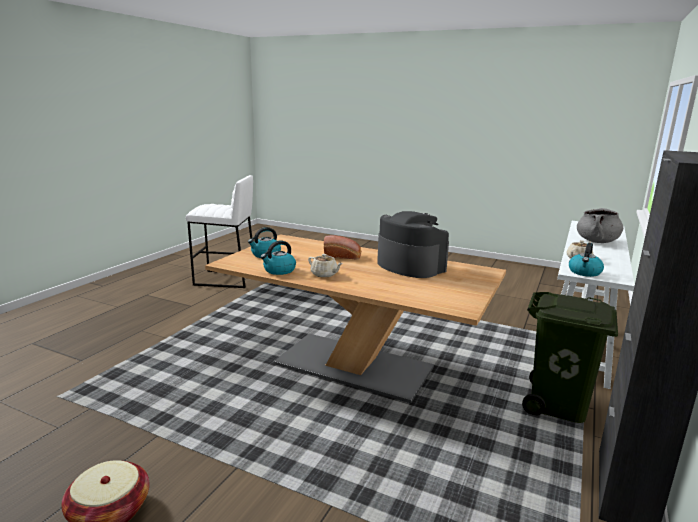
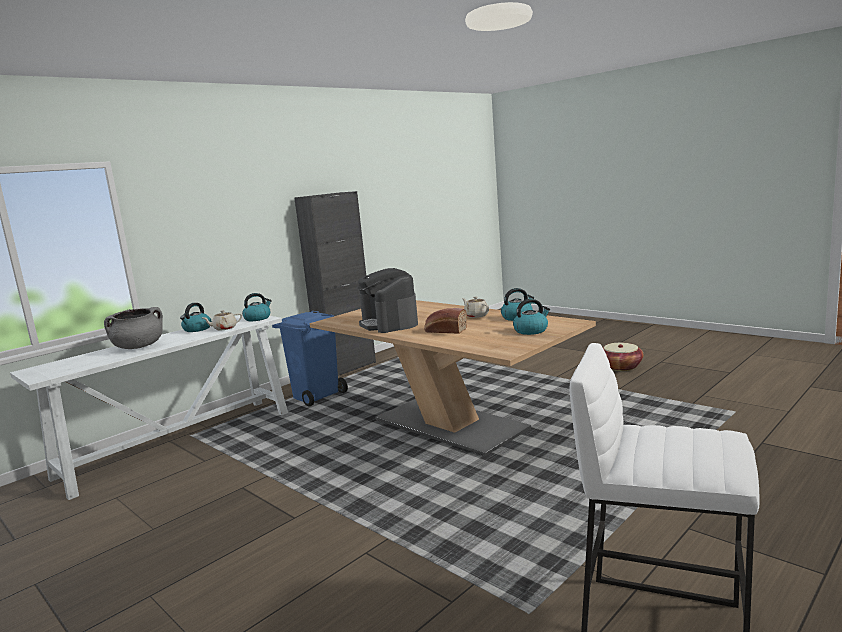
camera: 160 degrees left, 5 degrees down
green trash can [522,292,618,423] -> blue trash can [272,311,348,407]
none -> kettle [180,303,211,332]

